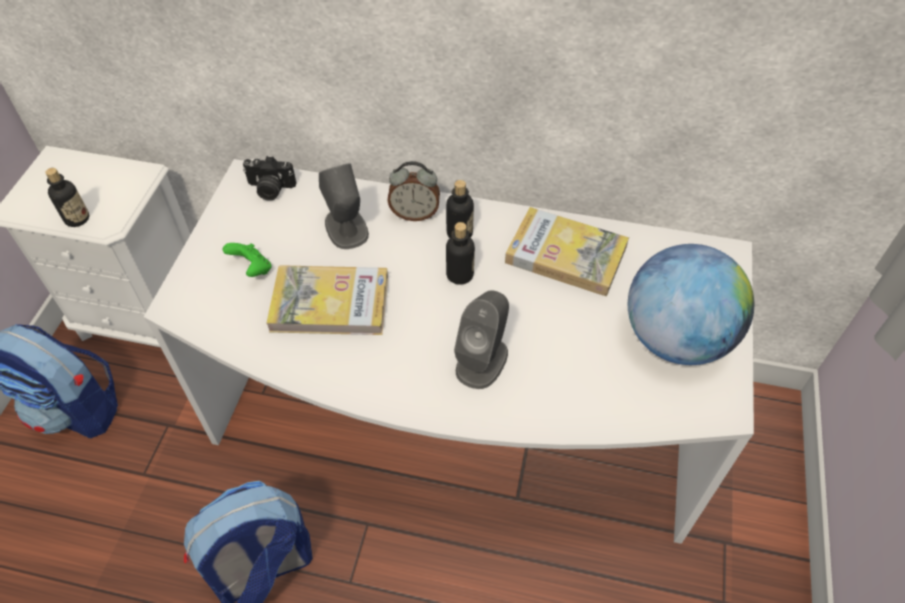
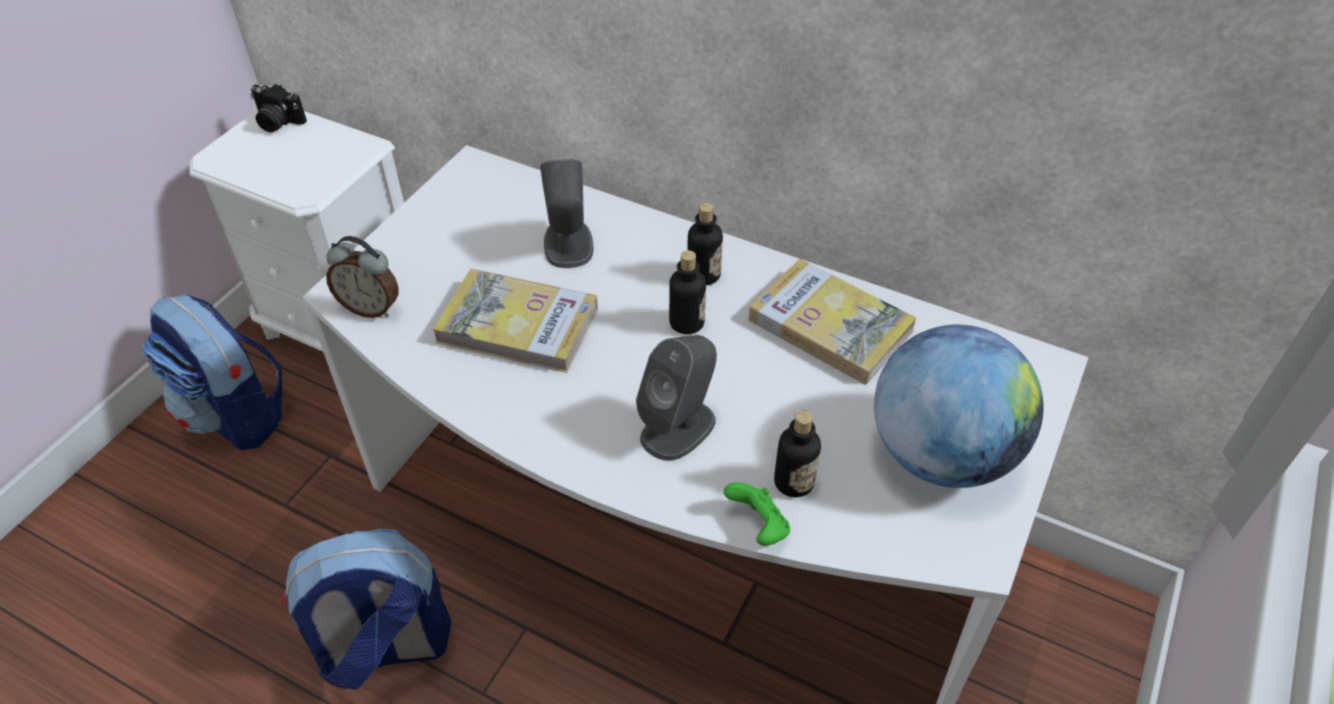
camera: 15 degrees right, 5 degrees down
bottle [45,168,89,227] -> bottle moved to [774,410,821,497]
green game controller [223,243,271,277] -> green game controller moved to [724,482,790,546]
camera [243,156,296,201] -> camera moved to [250,84,307,132]
alarm clock [387,161,440,221] -> alarm clock moved to [326,236,398,318]

